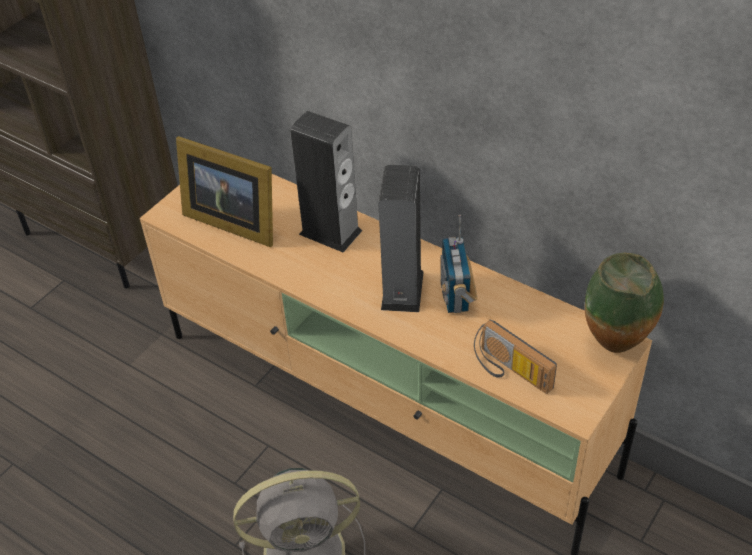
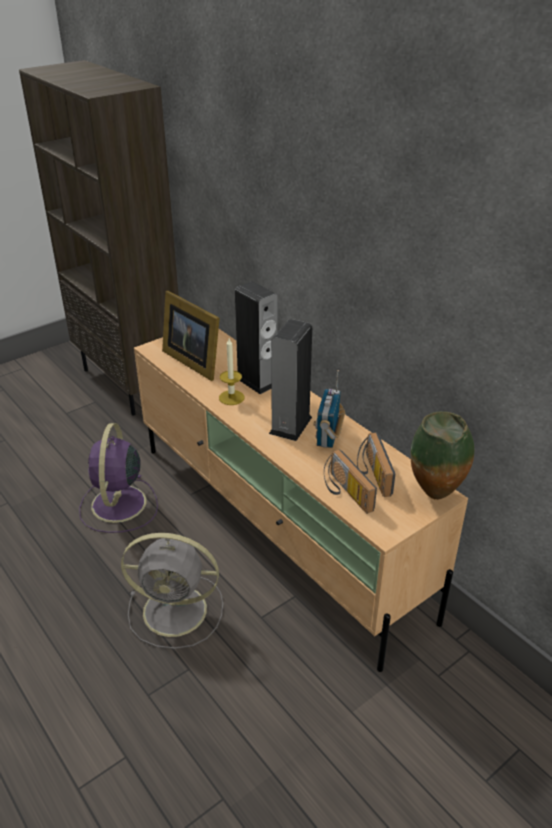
camera: 15 degrees right, 10 degrees down
none -> purple fan [79,423,158,533]
none -> candle [219,338,244,405]
none -> radio [357,432,395,497]

